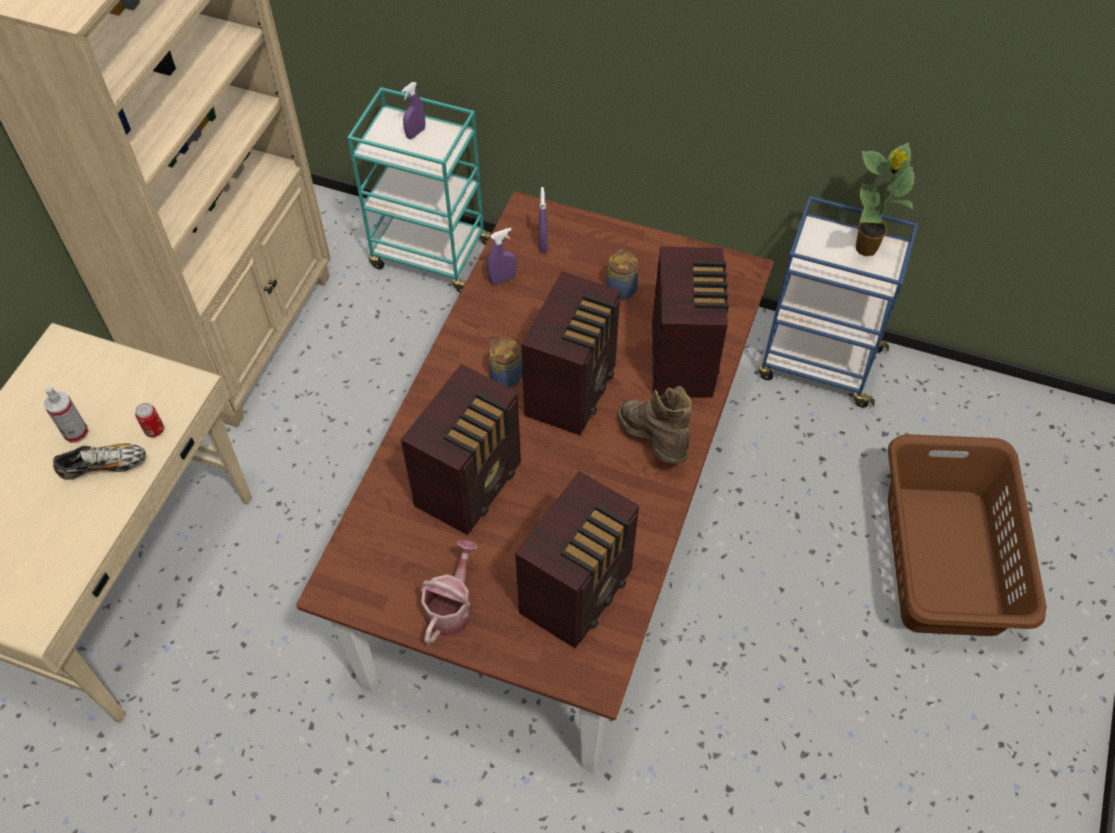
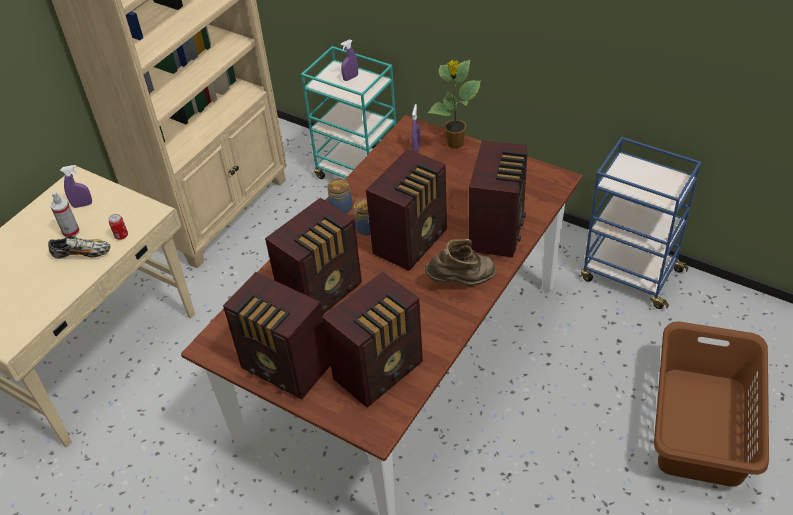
camera: 15 degrees right, 10 degrees down
watering can [420,540,478,644] -> radio [223,272,331,399]
purple spray bottle [487,228,517,285] -> purple spray bottle moved to [60,165,92,208]
jar [606,250,638,299] -> jar moved to [327,177,352,213]
brown boot [617,386,692,463] -> brown boot turned 90 degrees clockwise [425,239,496,286]
potted plant [856,142,915,256] -> potted plant moved to [428,59,481,149]

